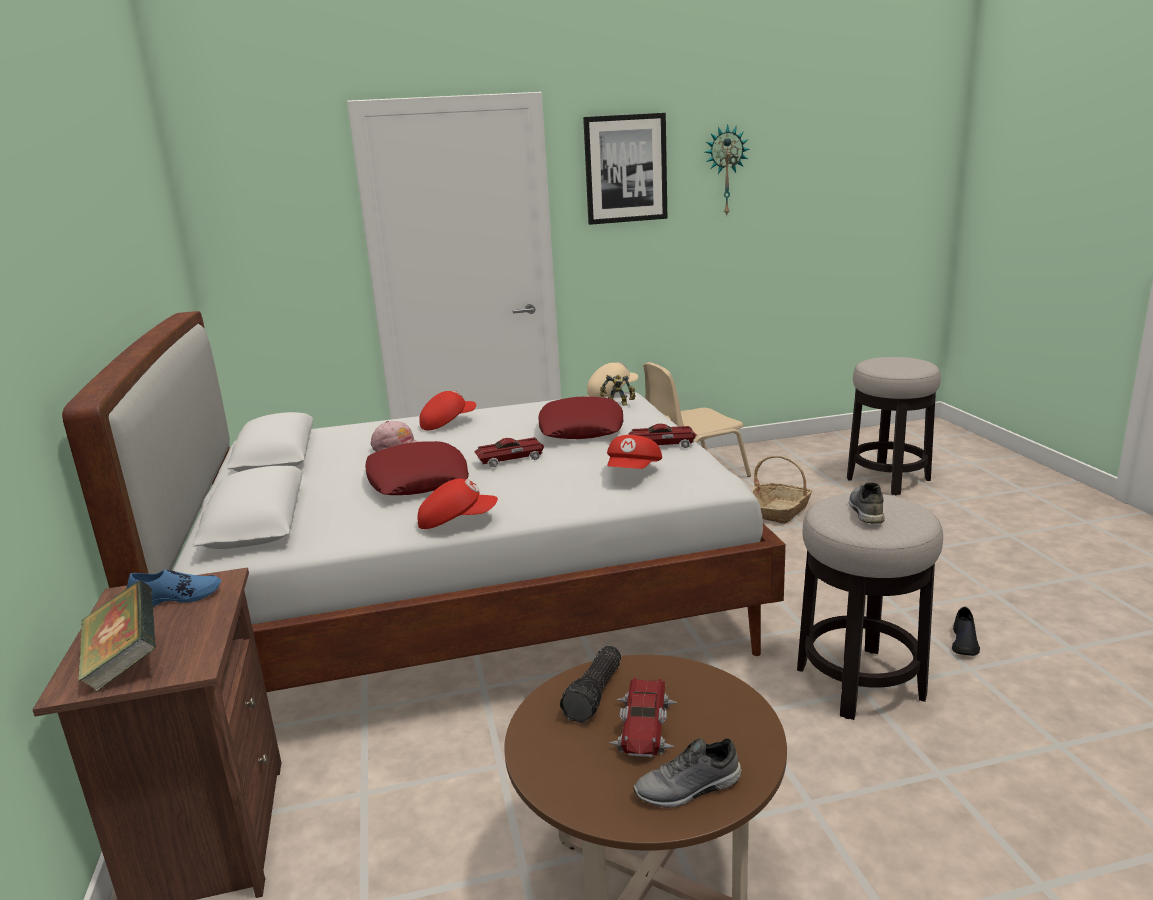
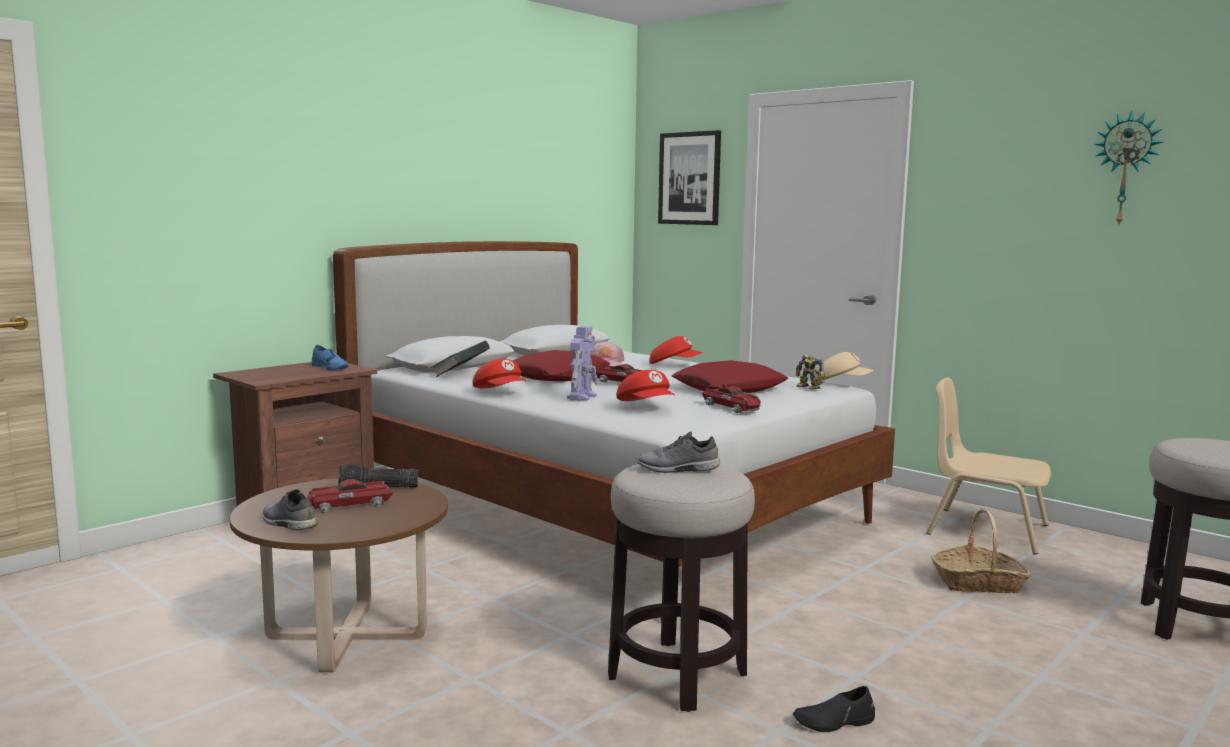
camera: 55 degrees right, 10 degrees down
book [78,581,156,692] -> book moved to [430,340,490,377]
picture [583,113,667,225] -> picture moved to [658,130,721,225]
red cap [607,435,662,469] -> red cap turned 105 degrees counterclockwise [616,370,674,401]
grey shoe [849,482,885,524] -> grey shoe turned 150 degrees counterclockwise [636,431,720,473]
none -> toy robot [567,326,597,401]

